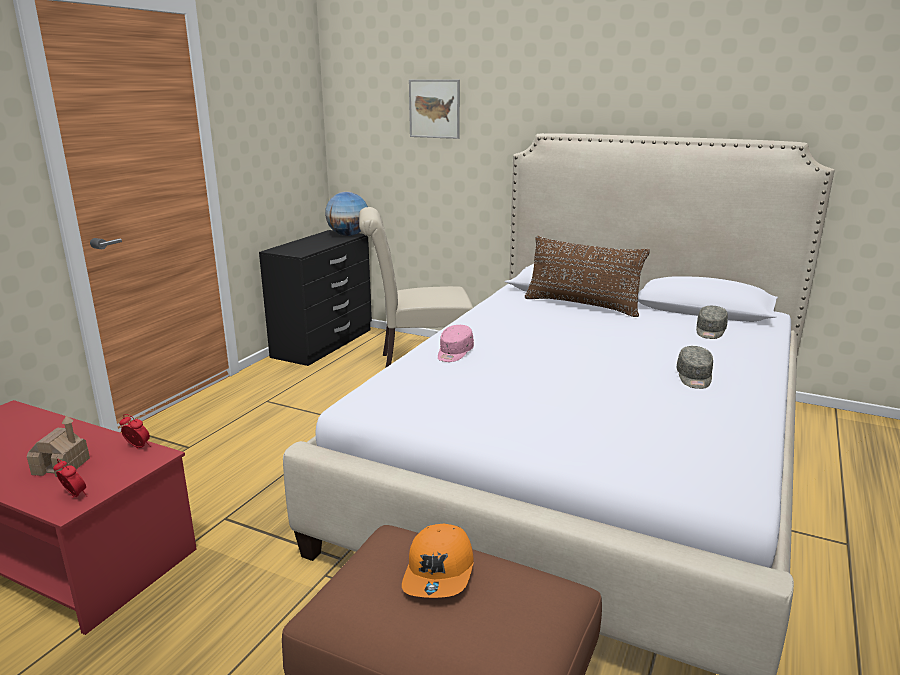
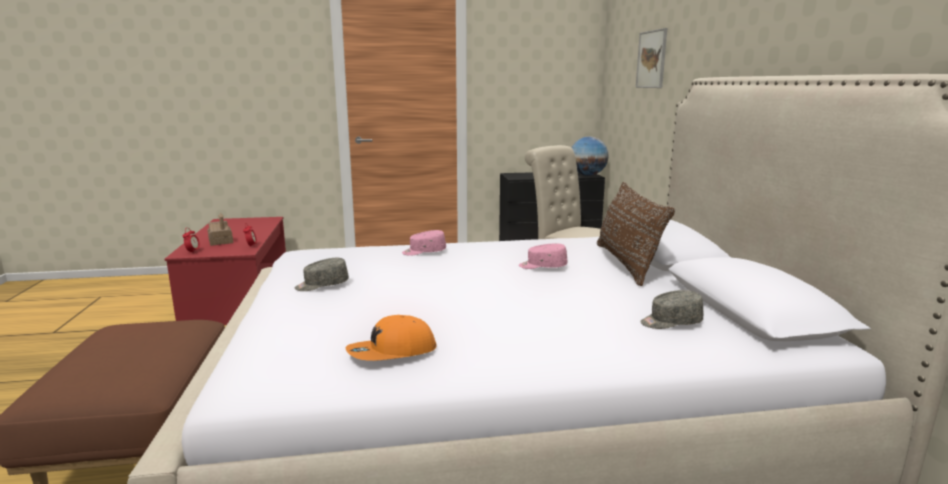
camera: 55 degrees right, 5 degrees down
orange cap [402,524,474,598] -> orange cap moved to [346,315,437,361]
grey cap [676,346,713,389] -> grey cap moved to [295,258,349,291]
none -> pink cap [519,243,567,269]

